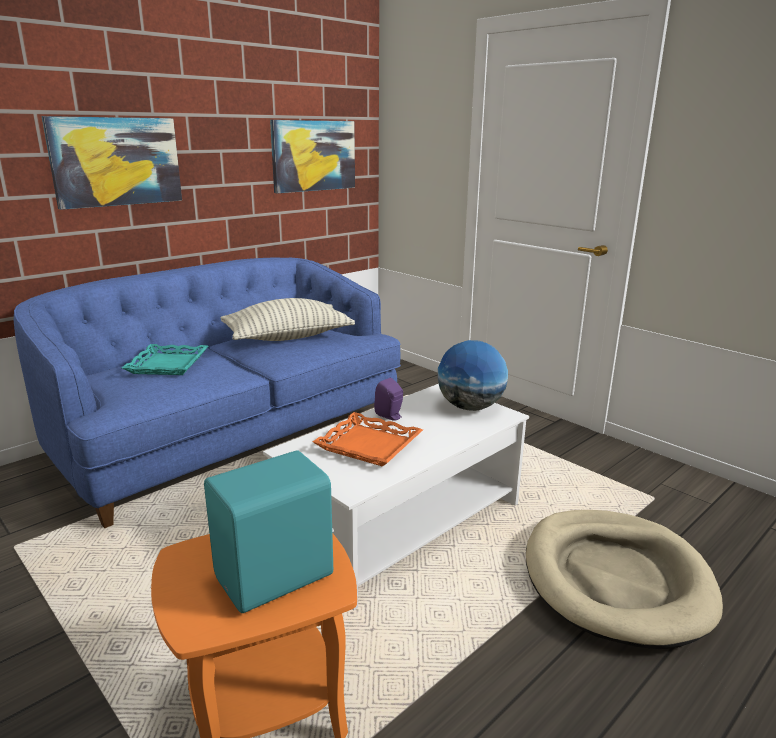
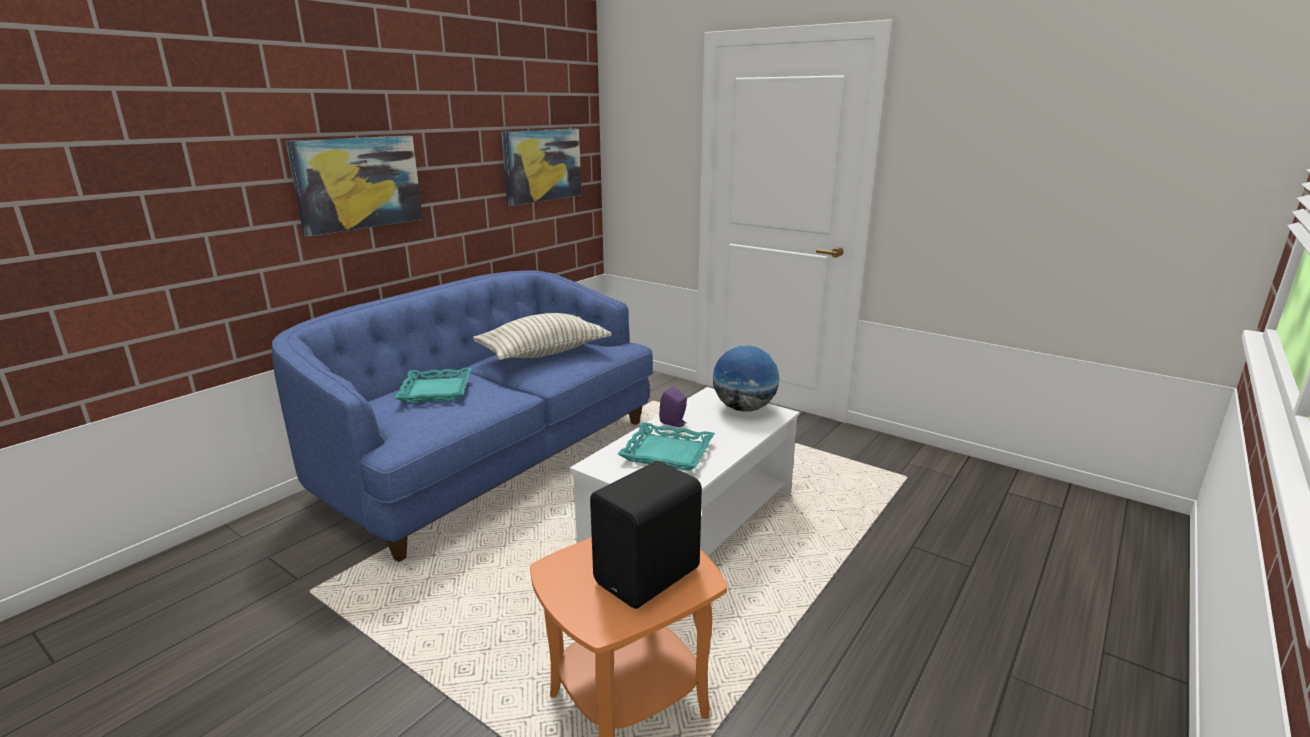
camera: 10 degrees left, 0 degrees up
turquoise speaker [204,451,334,613] -> black speaker [590,461,702,609]
orange tray [313,412,423,467] -> turquoise tray [618,422,715,471]
beige dog bed [526,510,723,649] -> none

